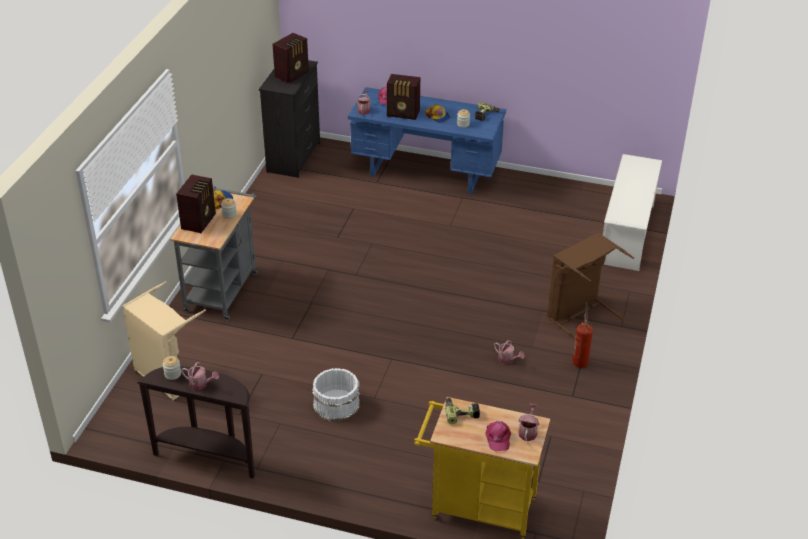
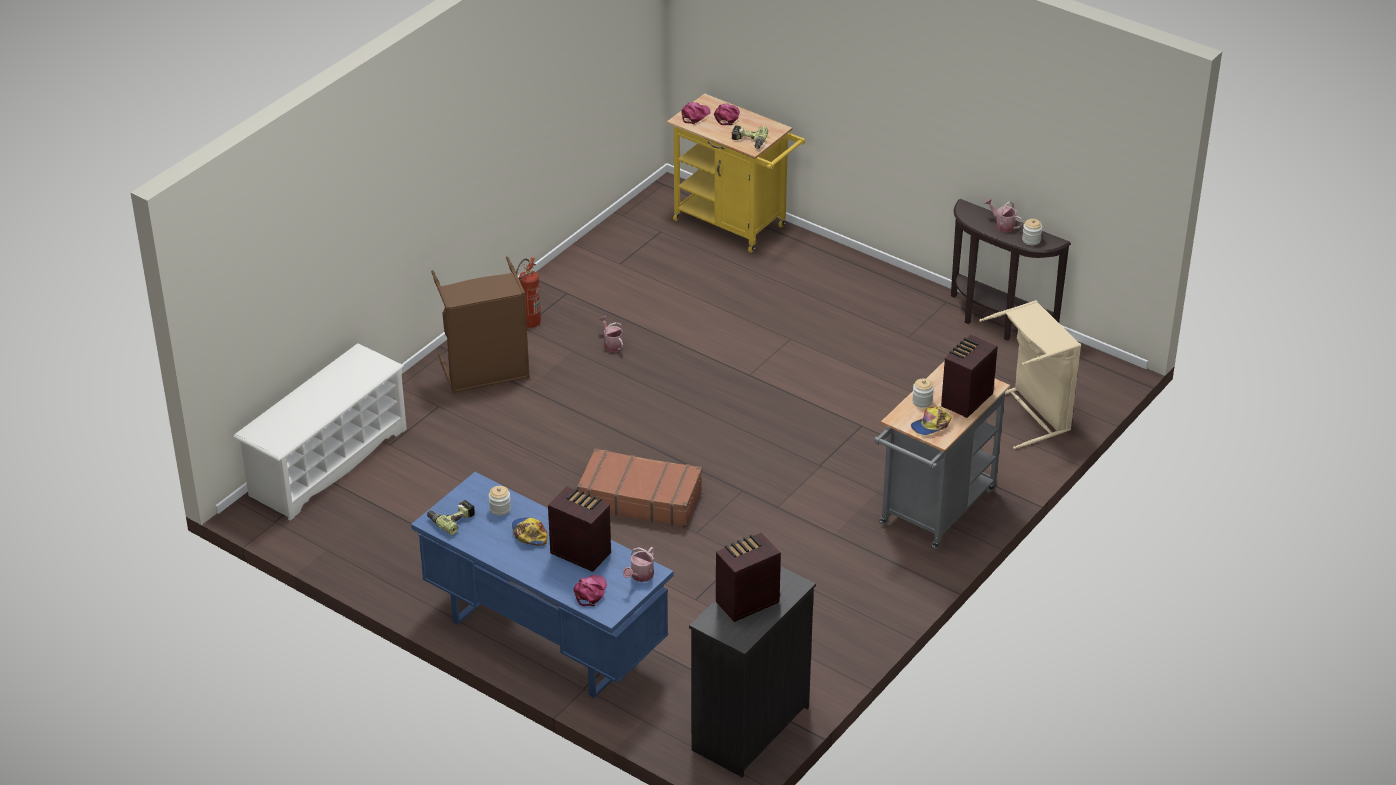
camera: 160 degrees left, 0 degrees up
white bucket [312,368,360,421] -> none
watering can [518,404,539,441] -> pink cap [681,102,711,124]
none -> brown suitcase [577,448,702,528]

